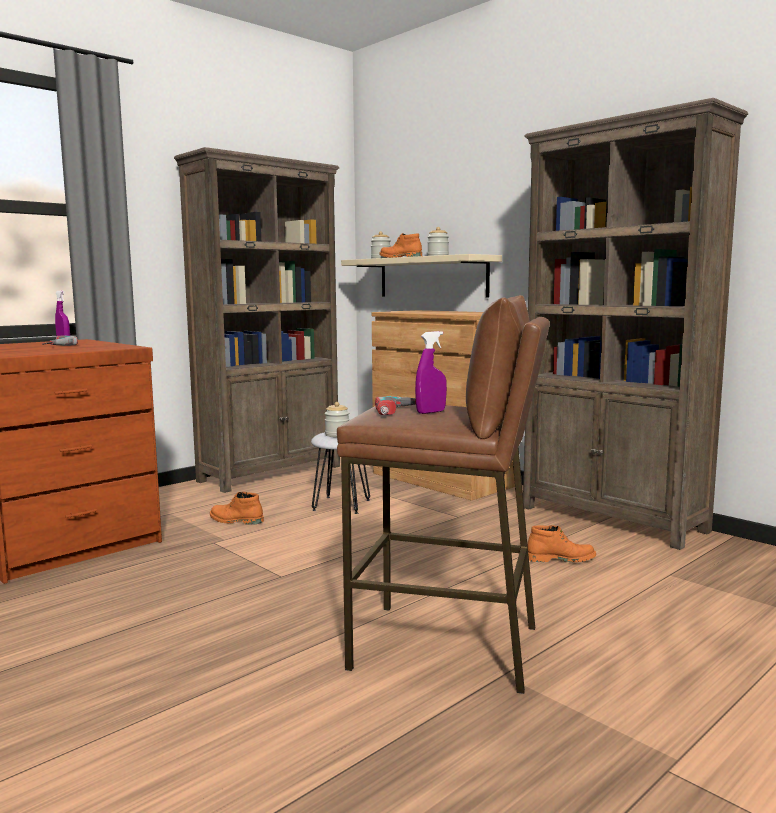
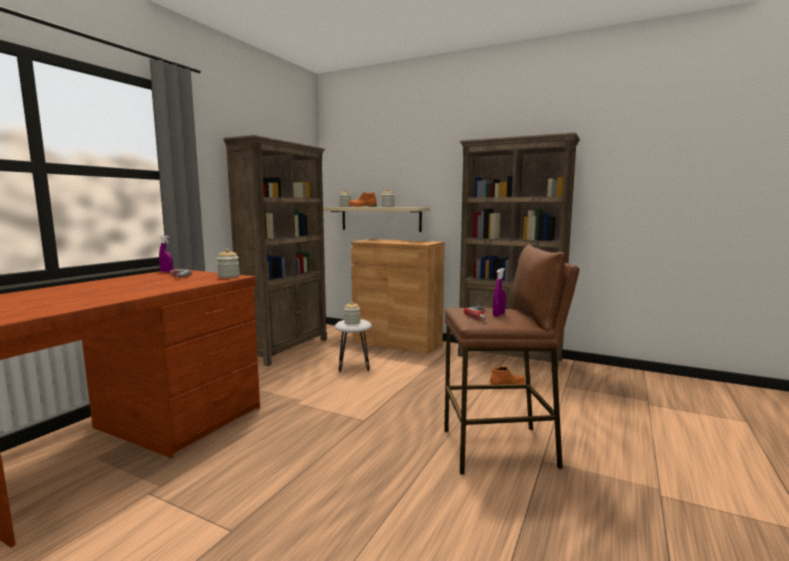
camera: 20 degrees left, 0 degrees up
orange boot [210,492,264,525] -> none
none -> jar [217,249,240,278]

